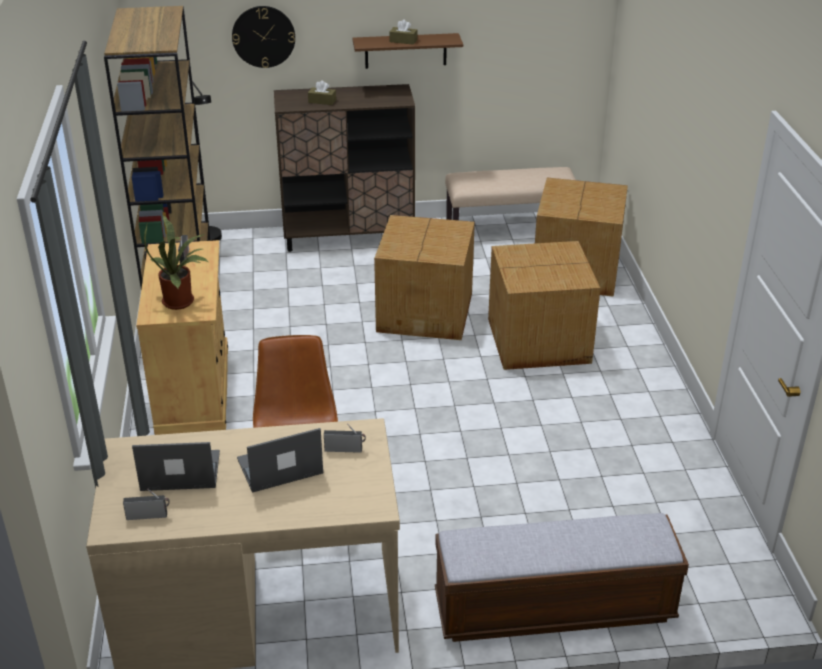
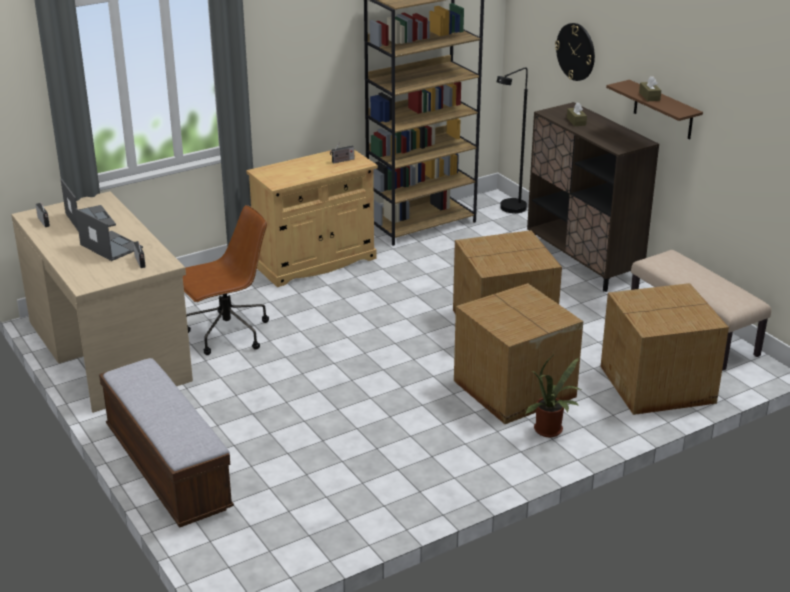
camera: 65 degrees right, 5 degrees down
potted plant [144,216,209,310] -> potted plant moved to [525,356,581,437]

